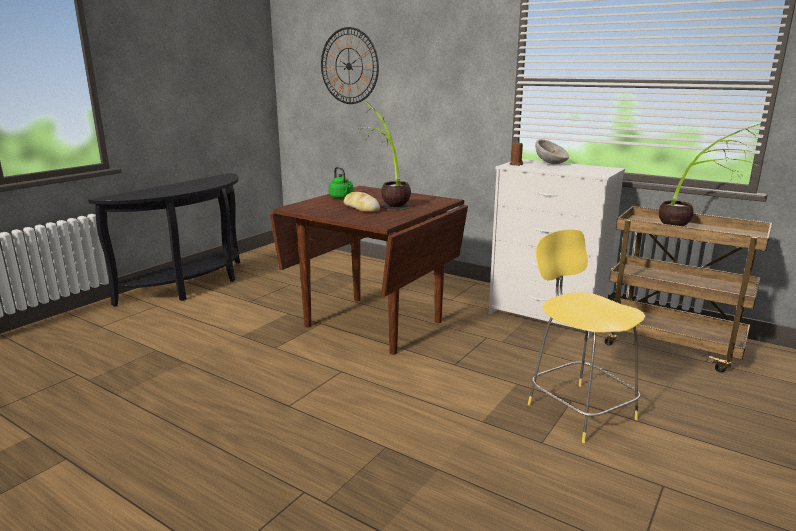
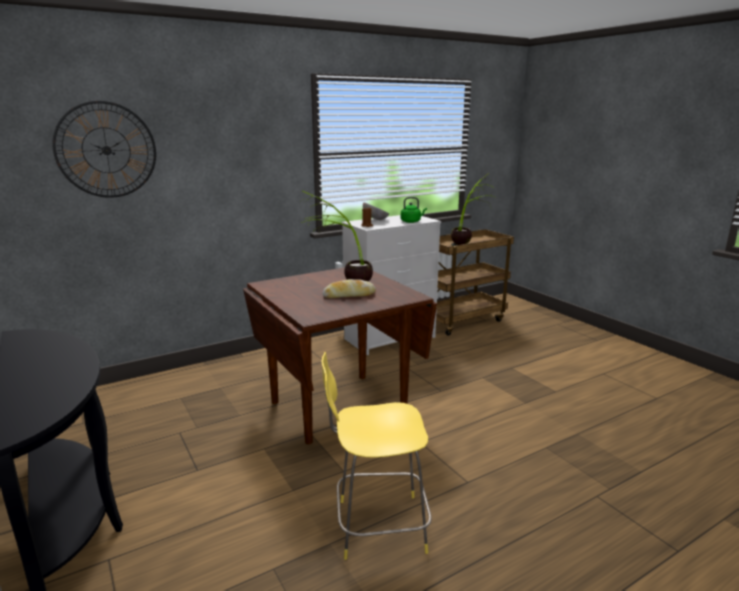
camera: 65 degrees left, 0 degrees up
green kettle [329,167,353,199] -> green kettle moved to [401,197,427,223]
yellow stool [528,229,646,443] -> yellow stool moved to [321,352,432,560]

